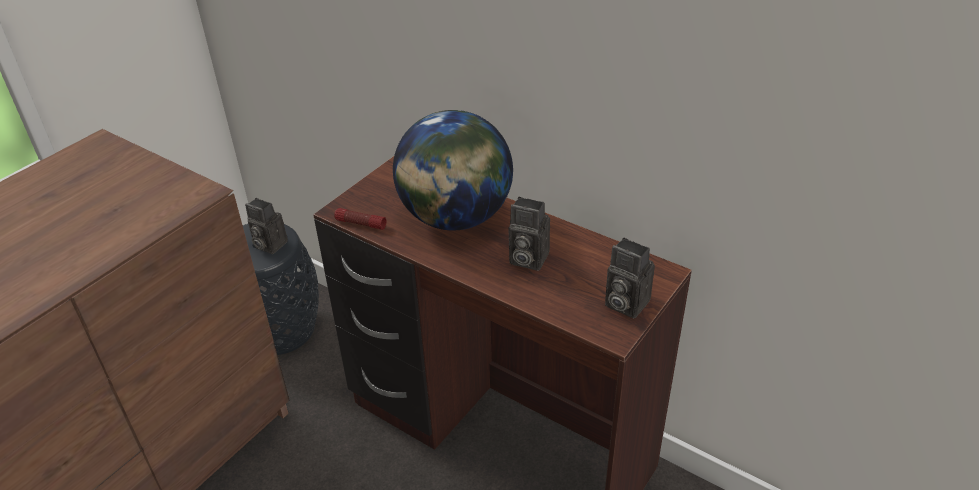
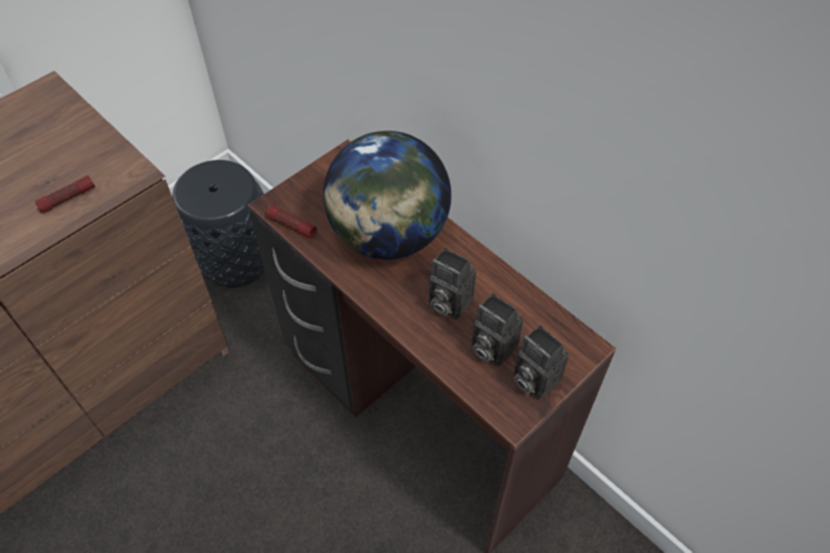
camera: 10 degrees right, 15 degrees up
camera [245,198,288,254] -> camera moved to [471,294,523,367]
none -> flashlight [35,175,95,213]

